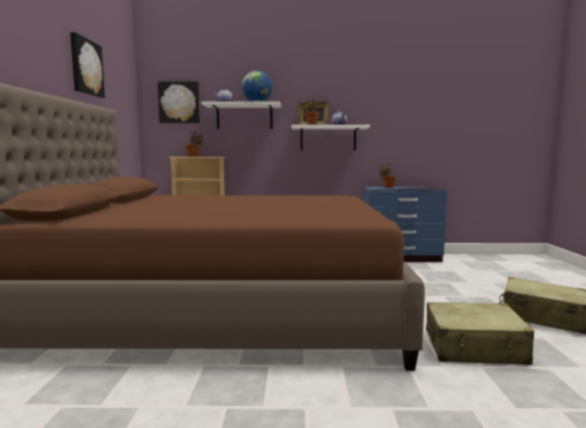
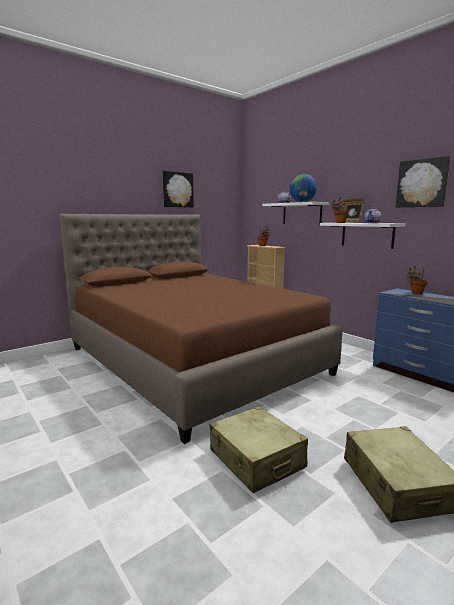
camera: 50 degrees right, 5 degrees up
picture [158,81,200,123] -> picture moved to [396,156,450,208]

